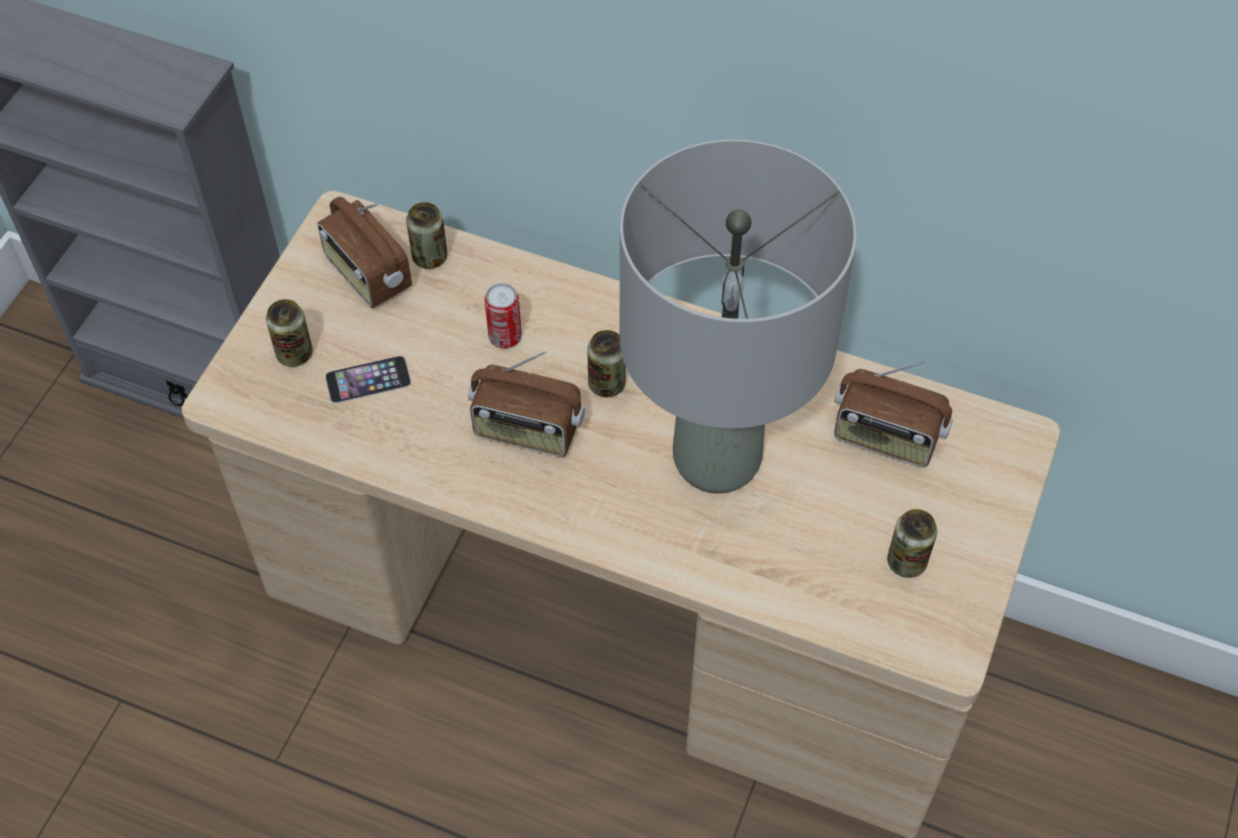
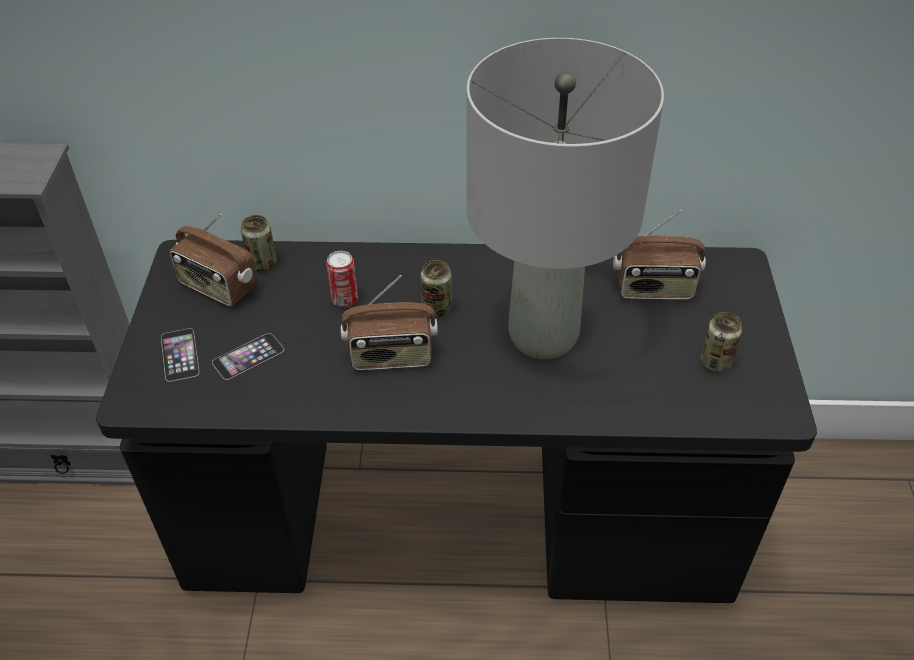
camera: 20 degrees left, 10 degrees down
beige desk [182,191,1060,838] -> black desk [96,240,817,603]
can [266,299,313,367] -> phone [161,328,199,382]

